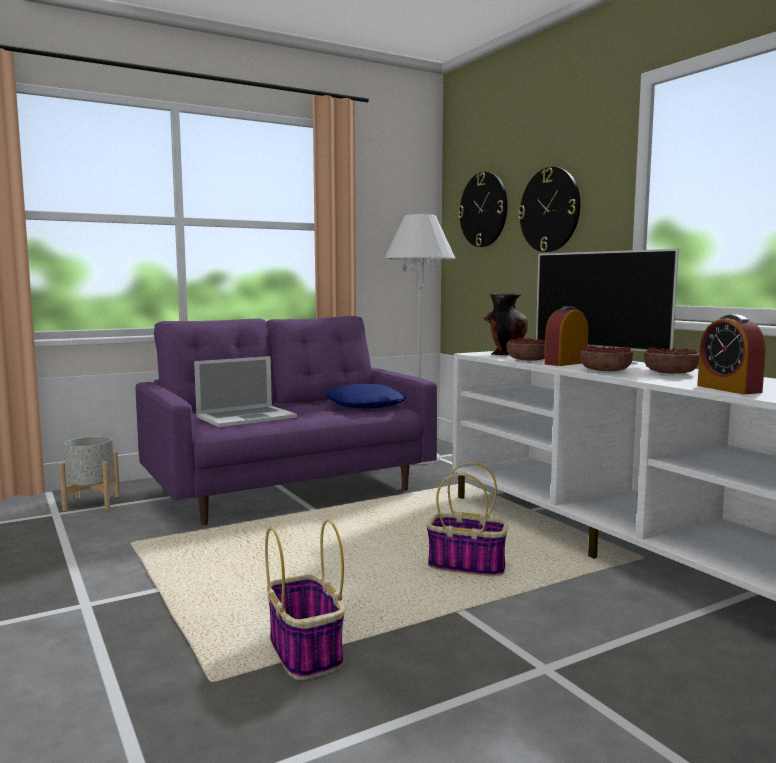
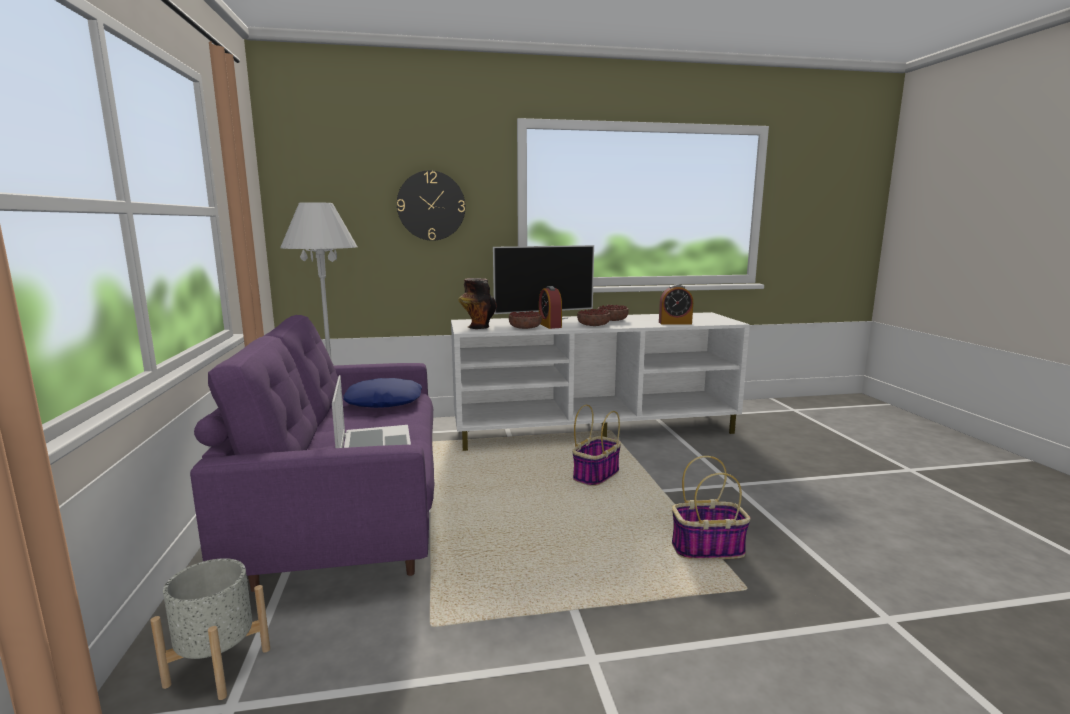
camera: 70 degrees left, 5 degrees up
wall clock [458,172,508,247] -> none

